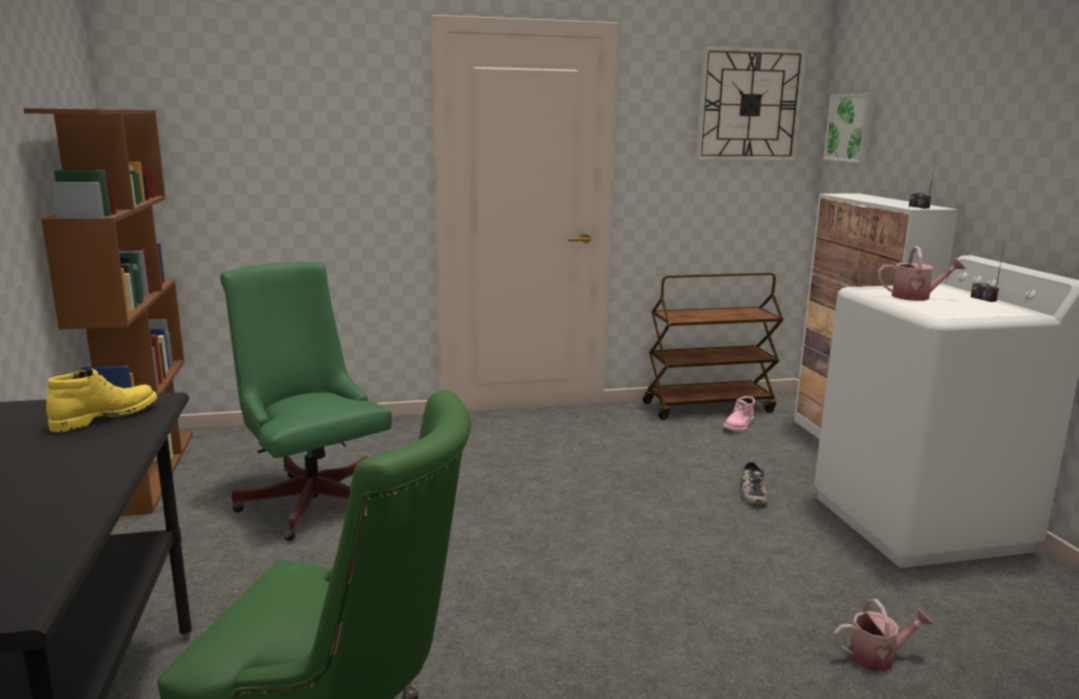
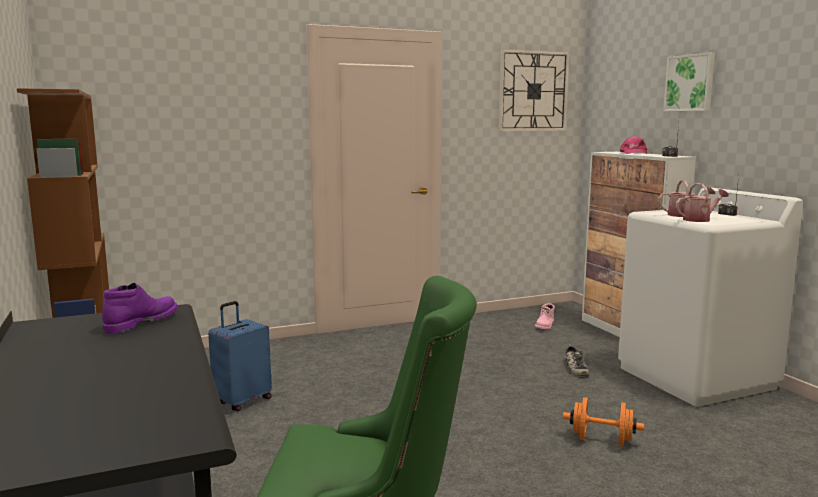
camera: 10 degrees left, 5 degrees down
yellow boot [46,368,157,432] -> purple boot [102,283,178,334]
green office chair [220,262,392,541] -> blue suitcase [208,301,272,411]
brown cart [643,273,784,420] -> none
picture [823,93,875,163] -> picture moved to [663,52,715,111]
watering can [834,599,934,672] -> watering can moved to [676,183,729,222]
none -> orange dumbbell [563,397,644,446]
none -> pink cap [620,136,647,154]

